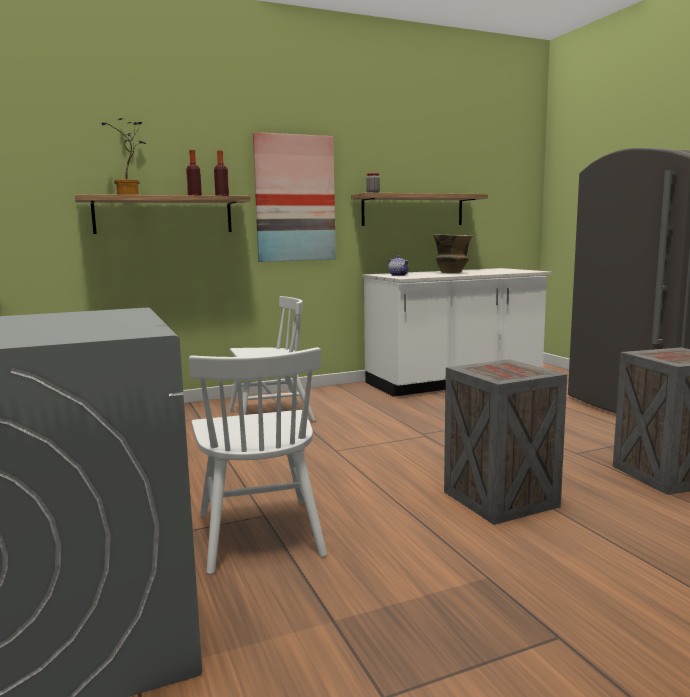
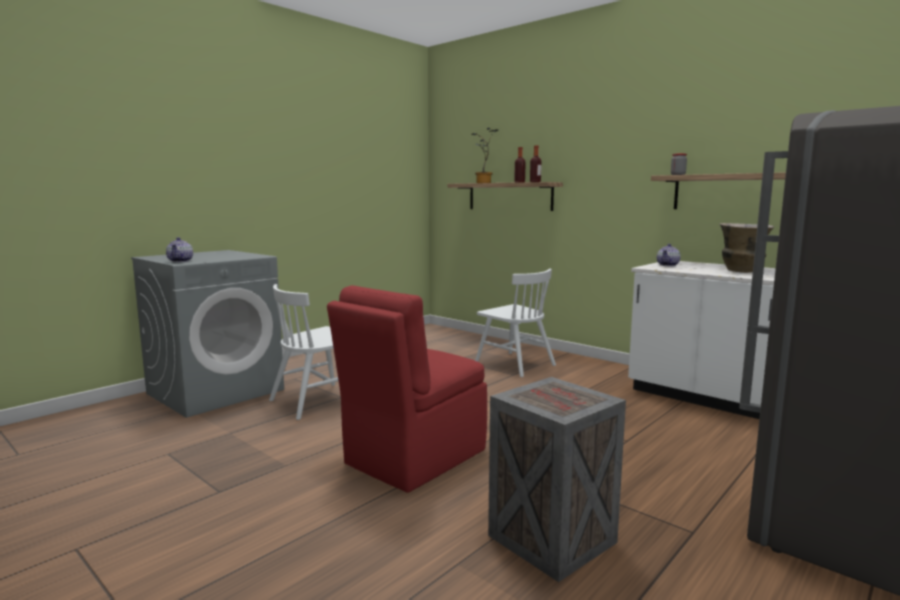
camera: 65 degrees right, 0 degrees up
picture [253,132,336,262] -> none
crate [444,359,567,525] -> red chair [327,285,487,493]
none -> teapot [166,237,193,262]

